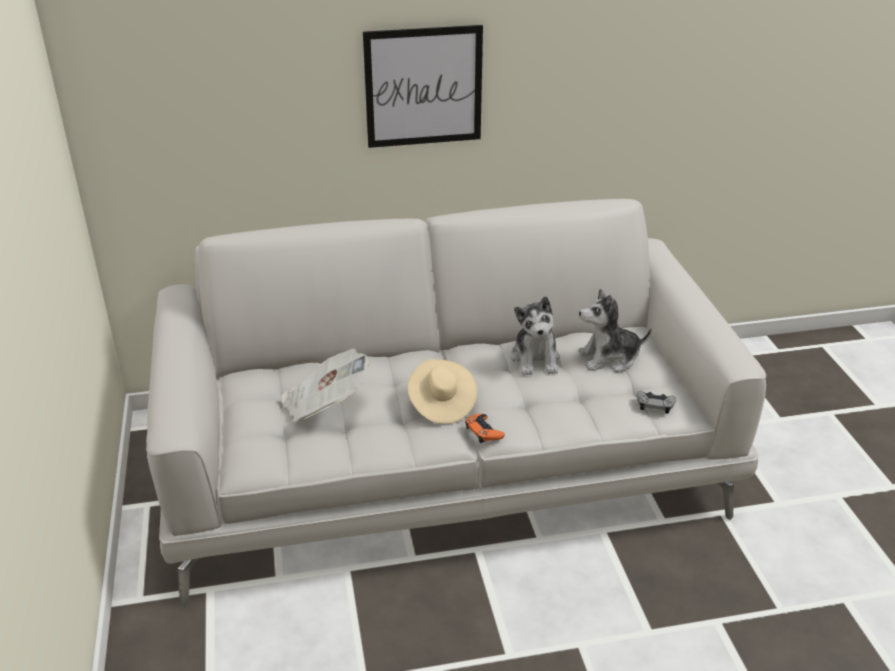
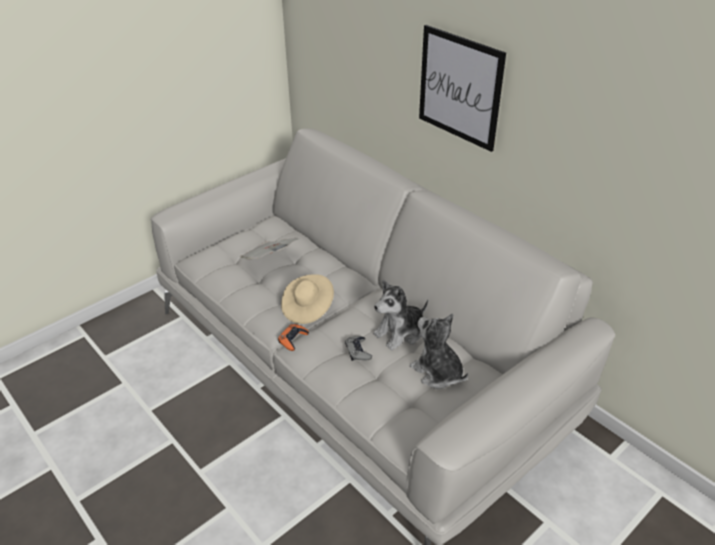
camera: 60 degrees right, 5 degrees up
grey game controller [636,391,676,414] -> grey game controller moved to [345,336,372,361]

